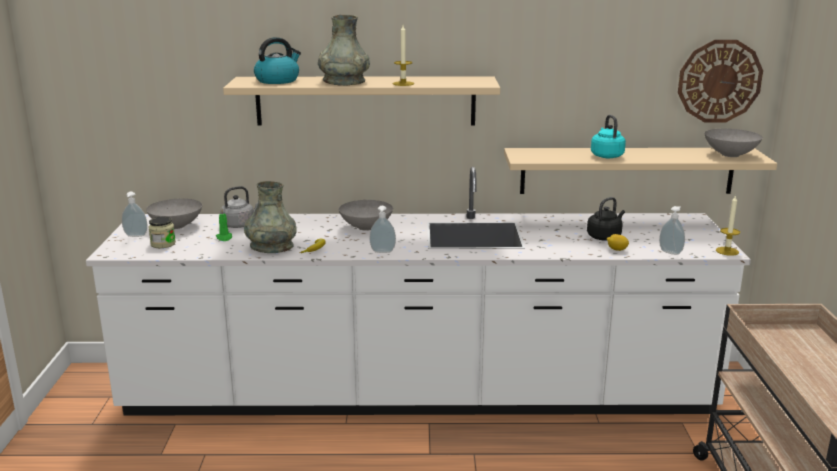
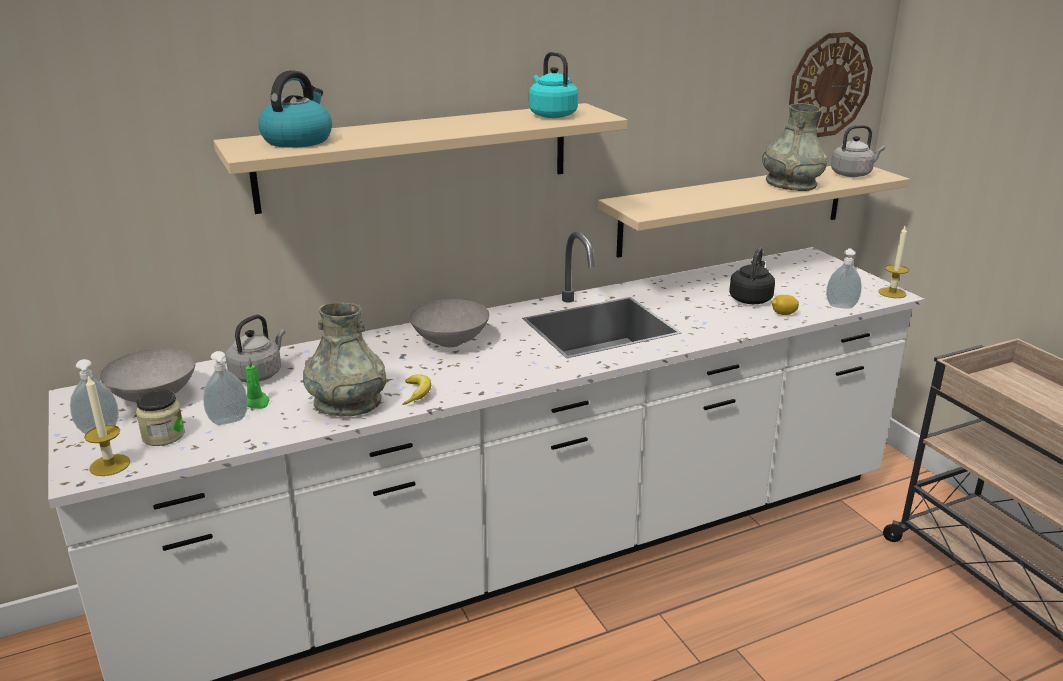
camera: 25 degrees left, 5 degrees up
grey vase [318,15,370,86] -> grey vase moved to [762,103,827,191]
soap dispenser [370,206,396,253] -> soap dispenser moved to [203,351,248,425]
candle [393,25,414,86] -> candle moved to [84,375,130,476]
turquoise kettle [591,115,626,158] -> turquoise kettle moved to [529,52,578,118]
grey bowl [704,128,763,157] -> grey kettle [831,125,885,177]

